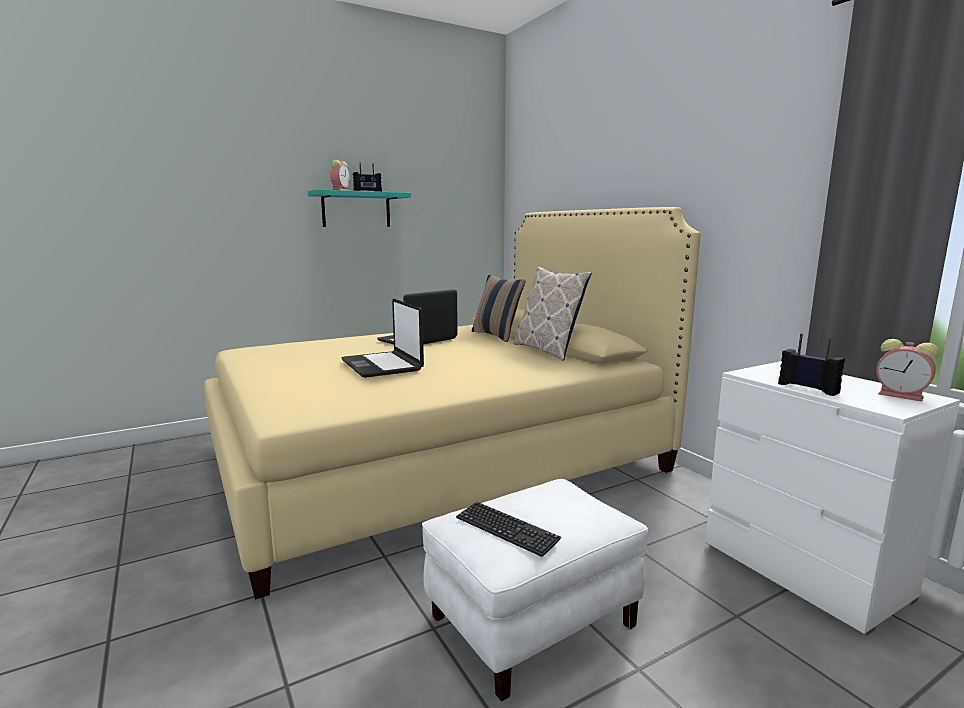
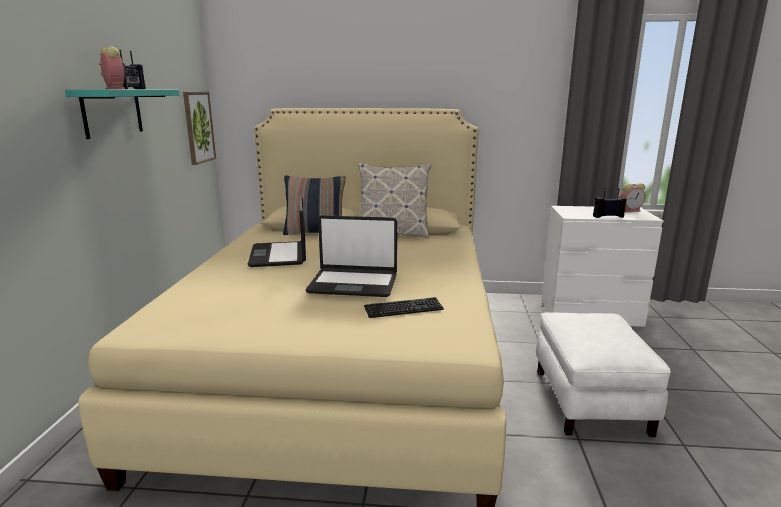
camera: 55 degrees left, 5 degrees up
keyboard [456,502,561,557] -> keyboard moved to [364,297,444,318]
none -> picture [183,92,216,165]

